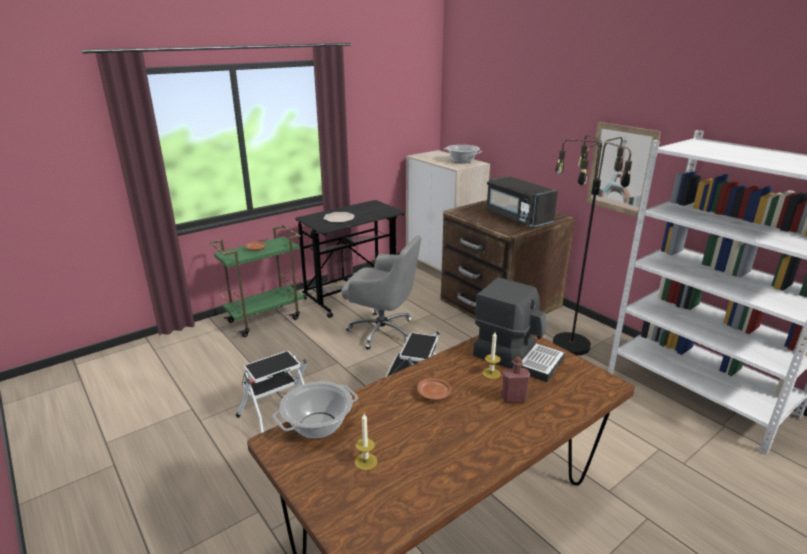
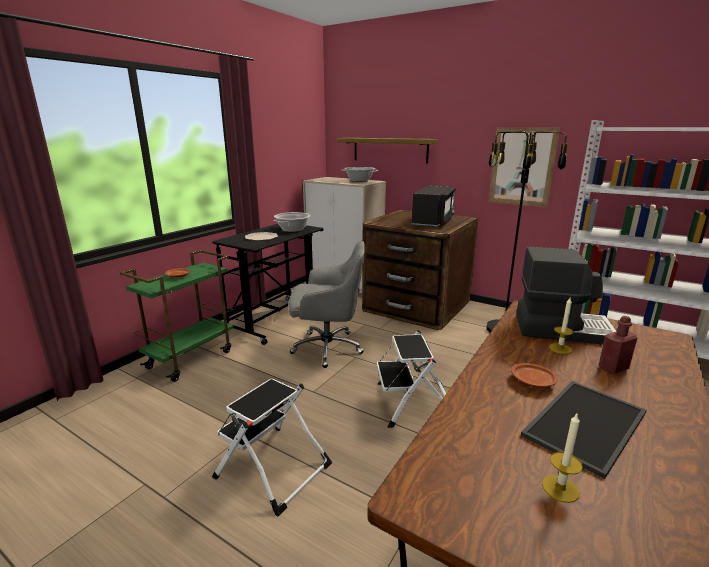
camera: 20 degrees left, 5 degrees down
cooking pot [273,381,358,439] -> cooking pot moved to [273,212,311,232]
black microwave [485,176,558,227] -> black microwave turned 105 degrees counterclockwise [412,185,456,227]
none -> shelf [337,138,438,164]
none -> tray [521,381,647,479]

